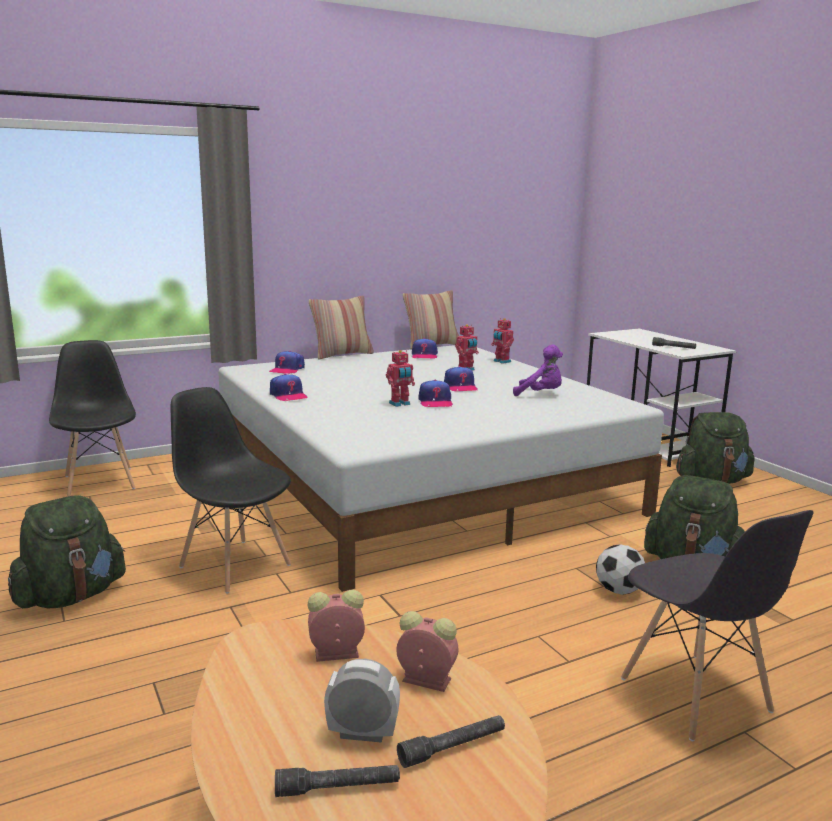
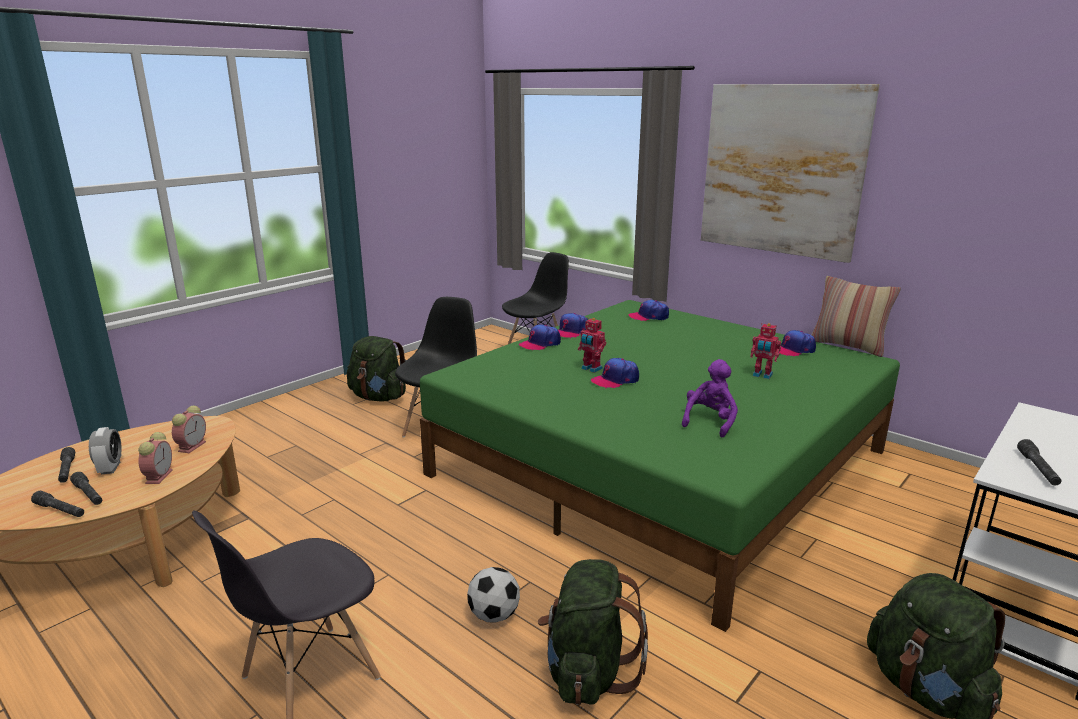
camera: 70 degrees right, 5 degrees up
white bed [218,345,664,592] -> green bed [420,300,900,632]
alarm clock [307,590,365,662] -> alarm clock turned 45 degrees clockwise [172,406,206,453]
pillow [309,296,374,359] -> none
cap [444,366,478,391] -> cap moved to [519,325,561,351]
toy robot [491,318,514,364] -> none
purple plush toy [513,345,563,396] -> purple plush toy turned 150 degrees counterclockwise [682,359,738,438]
none -> grey flashlight [31,491,84,517]
none -> picture [701,84,880,263]

